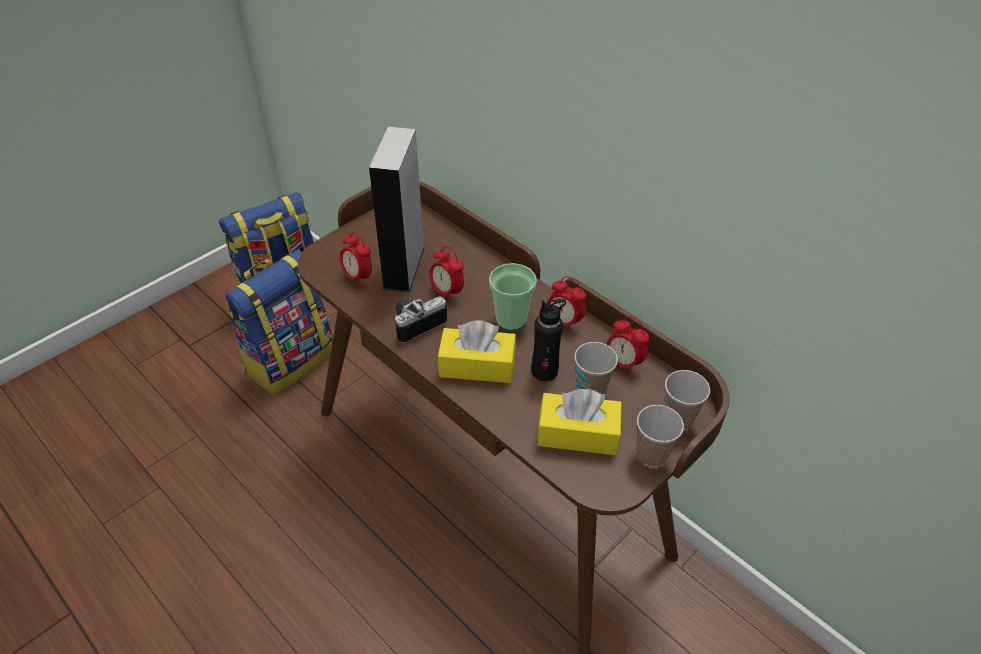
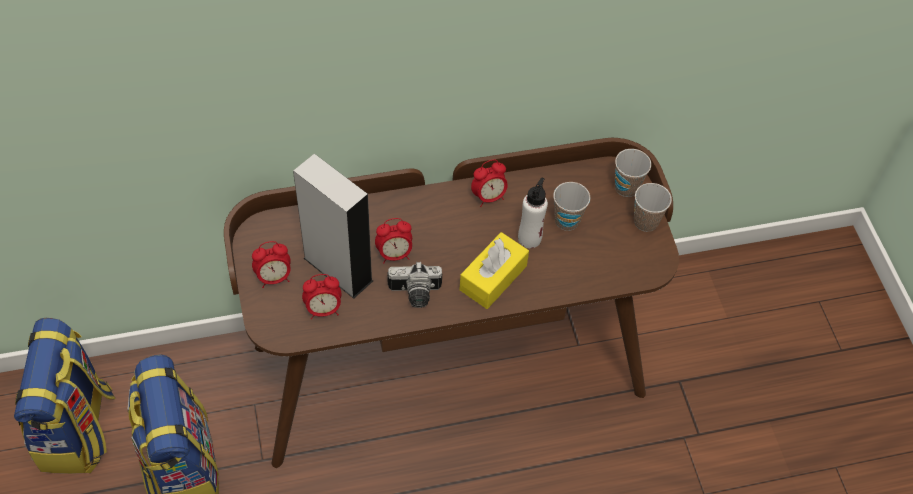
camera: 60 degrees left, 10 degrees up
camera [394,296,447,343] -> camera turned 90 degrees counterclockwise [387,262,442,308]
cup [489,263,537,331] -> none
black bottle [531,299,566,382] -> white bottle [518,177,548,248]
yellow tissue box [538,389,622,455] -> none
alarm clock [606,316,649,375] -> alarm clock moved to [252,241,291,288]

